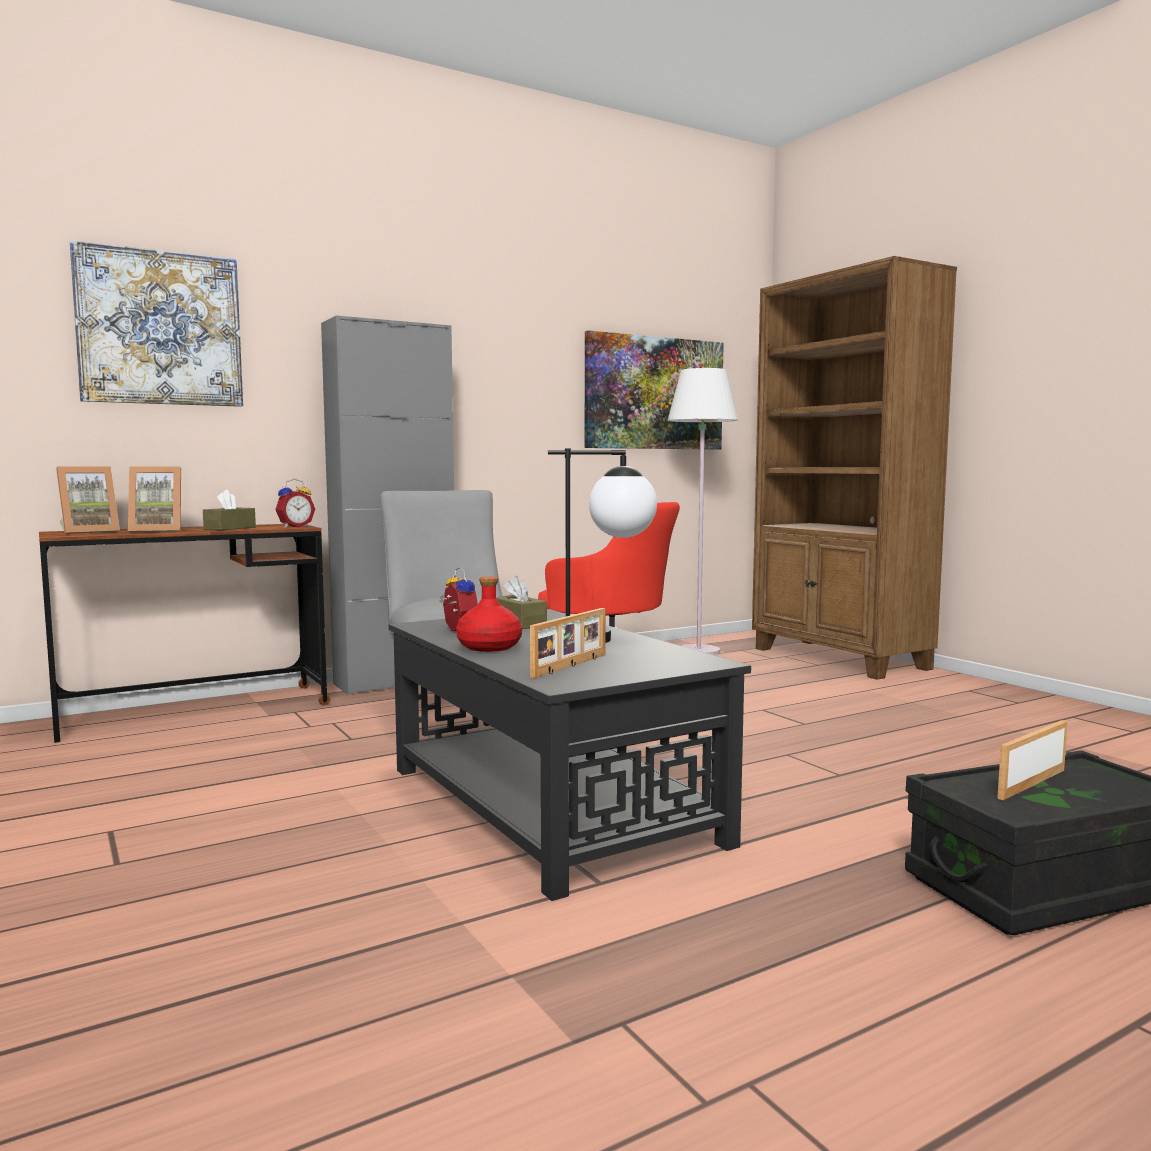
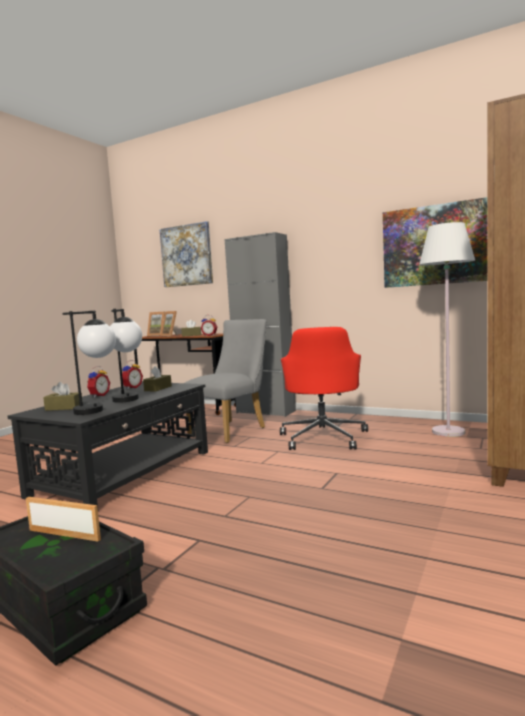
camera: 60 degrees right, 0 degrees up
red bottle [456,576,522,652] -> alarm clock [87,366,110,398]
picture frame [530,608,606,678] -> brown tissue box [43,382,82,411]
none -> table lamp [62,311,116,415]

